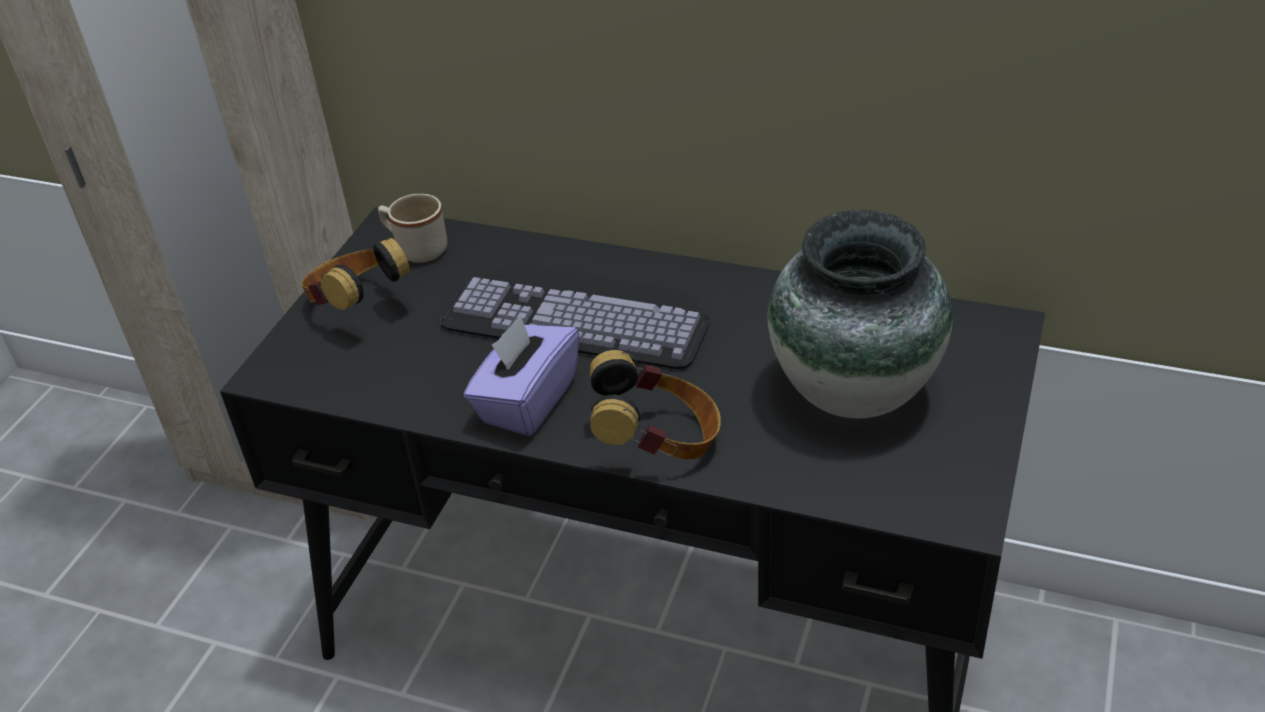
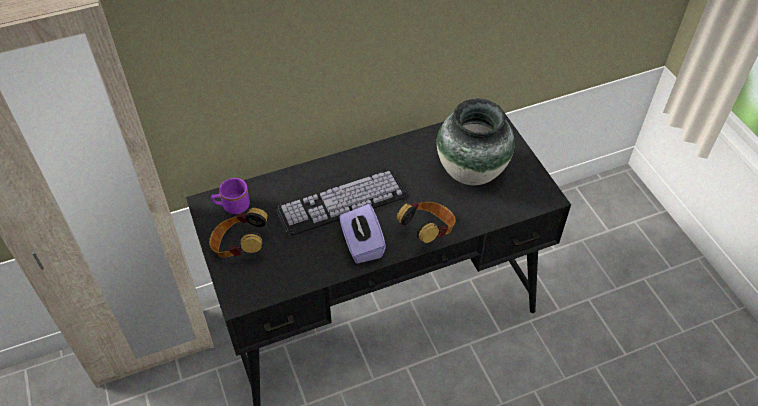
camera: 45 degrees left, 10 degrees up
beige mug [378,194,447,263] -> purple mug [211,178,250,214]

